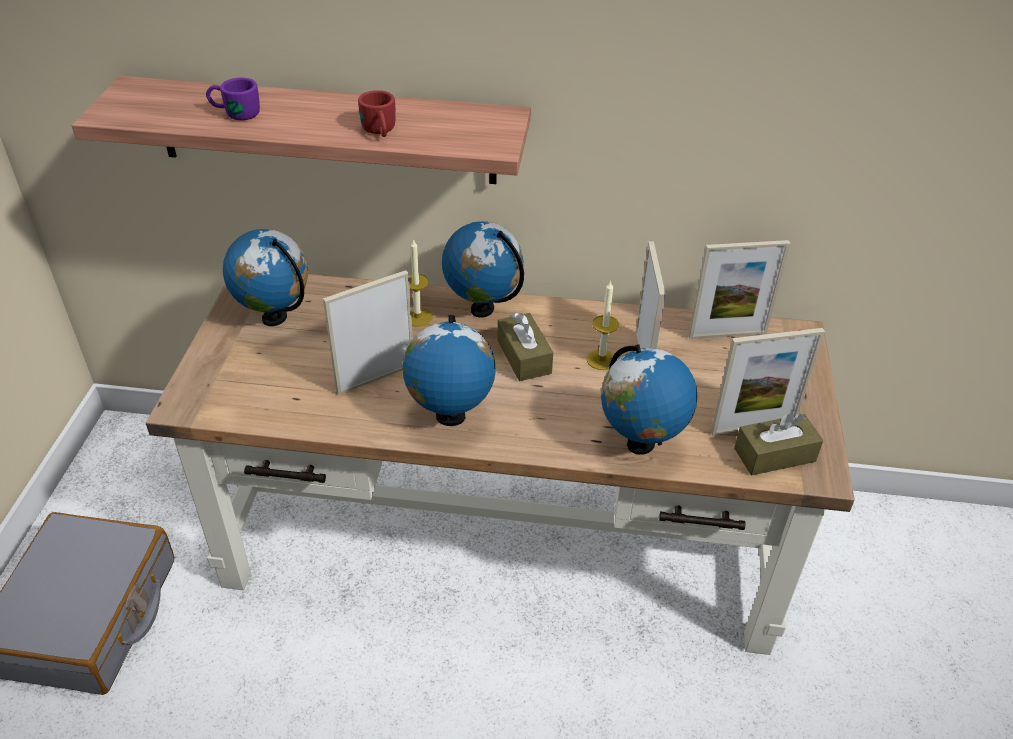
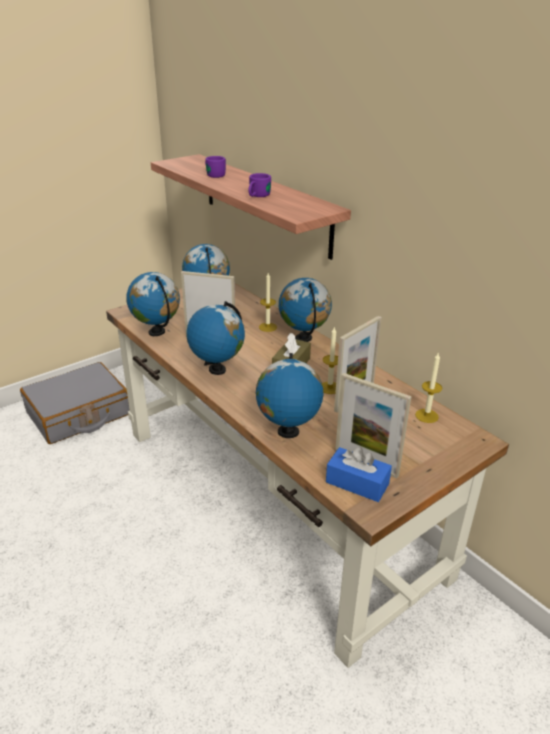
camera: 45 degrees right, 10 degrees down
red mug [358,90,396,137] -> purple mug [248,173,271,197]
picture frame [689,240,791,339] -> candle [415,353,442,423]
brown tissue box [734,413,823,475] -> blue tissue box [326,447,392,502]
none -> globe [126,272,180,336]

